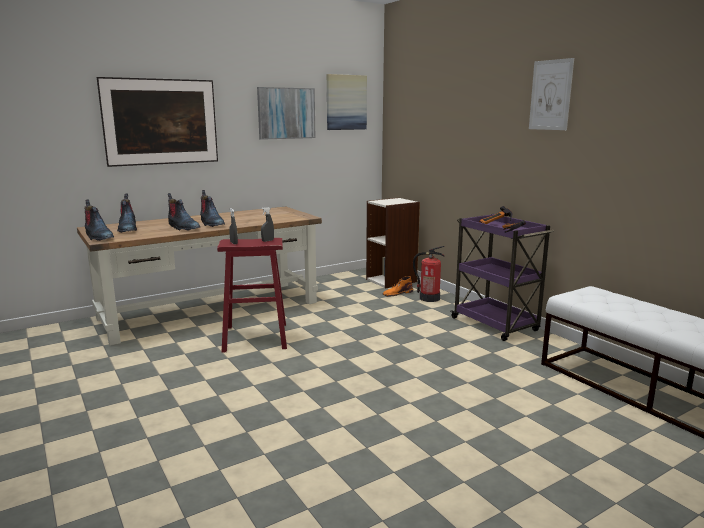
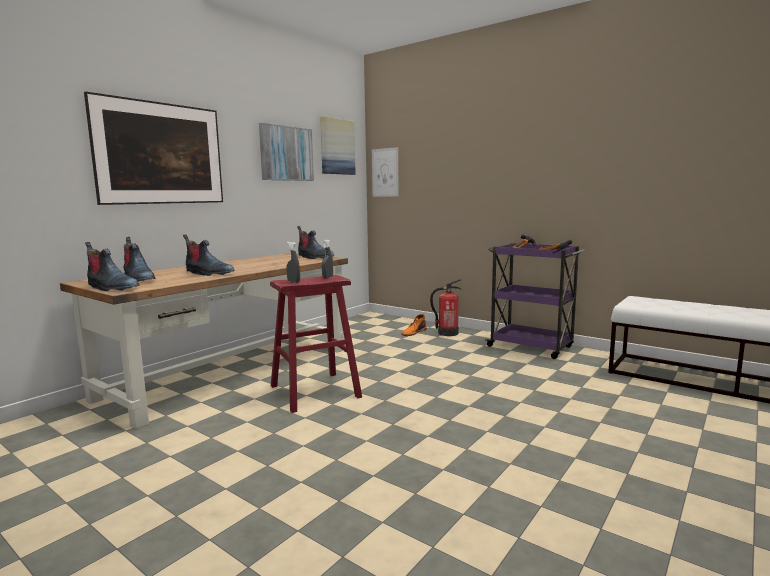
camera: 20 degrees left, 5 degrees down
boot [200,190,225,227] -> boot moved to [297,226,334,259]
bookcase [366,198,420,288] -> none
picture [529,58,574,130] -> picture moved to [372,147,399,197]

